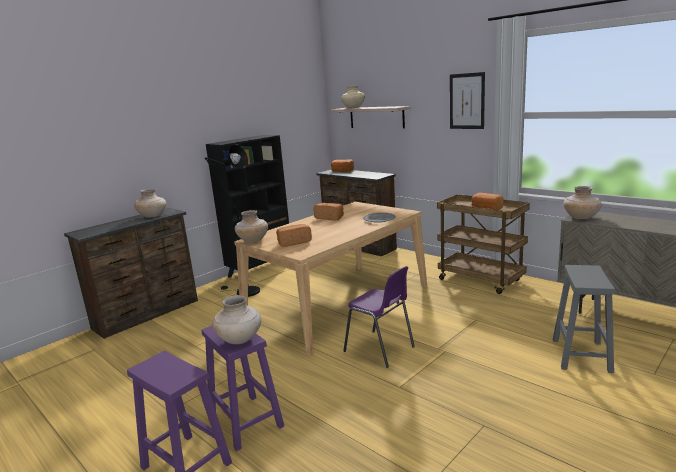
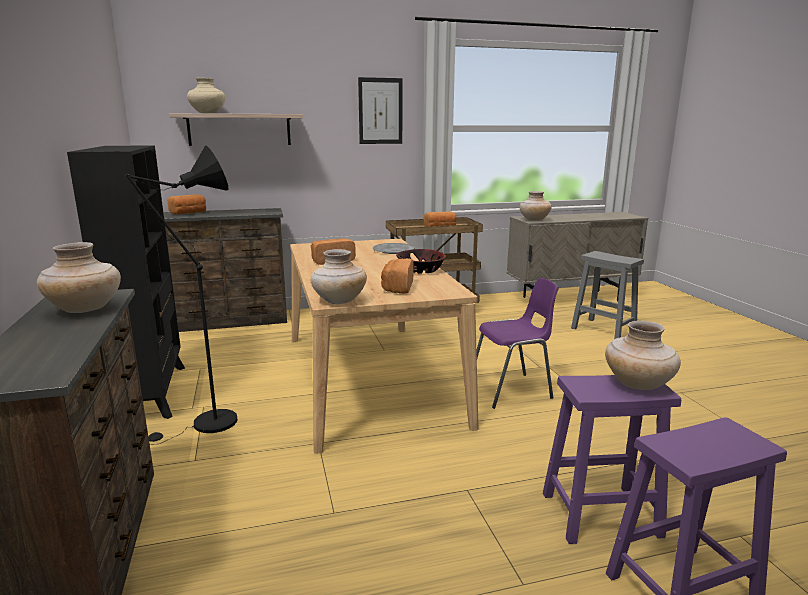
camera: 60 degrees left, 0 degrees up
none -> bowl [396,249,446,274]

